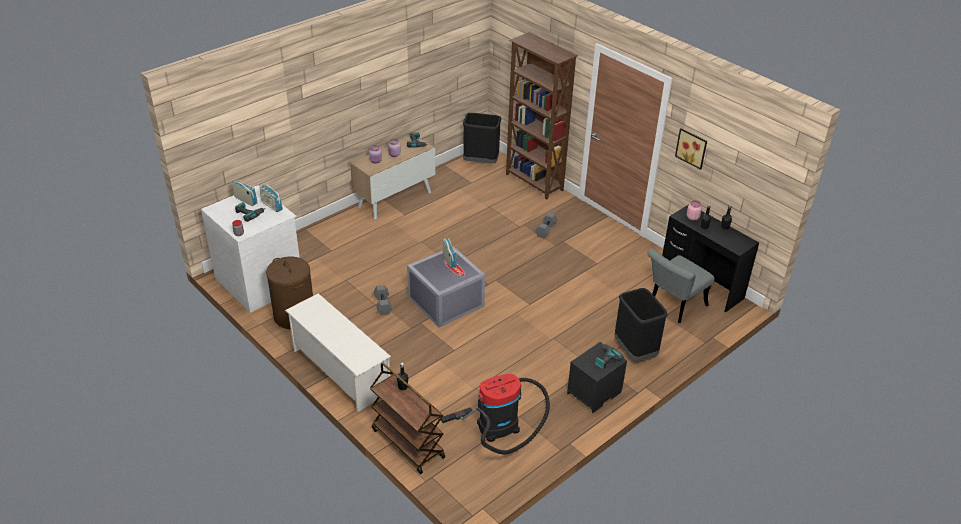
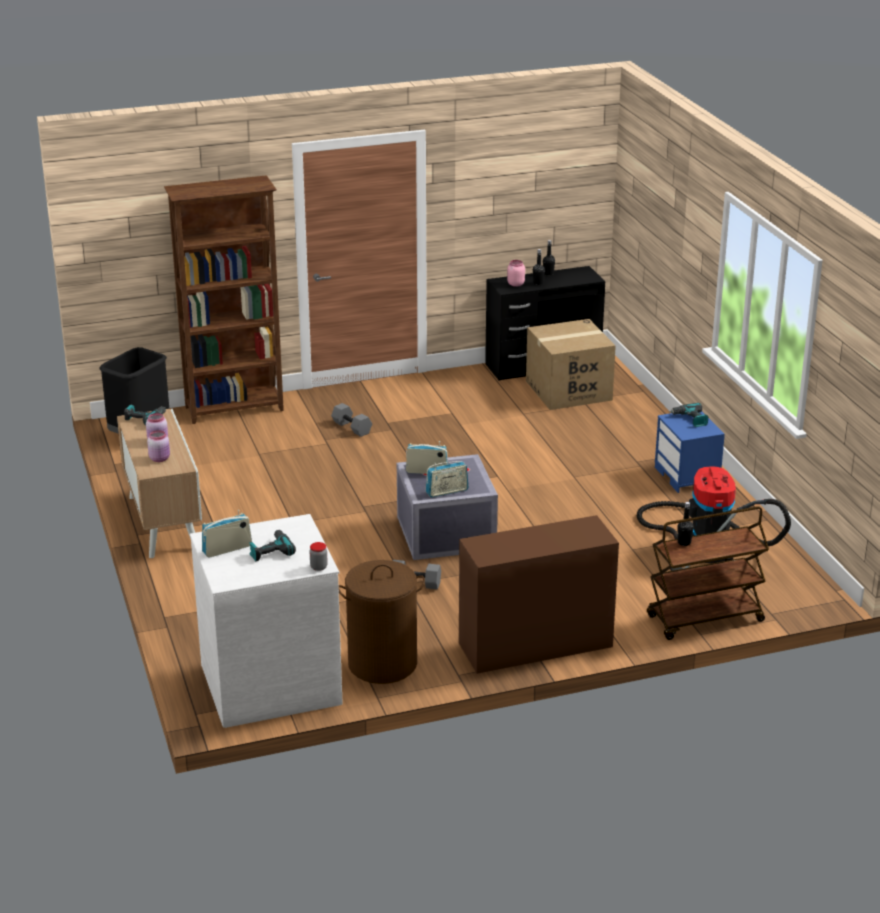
camera: 65 degrees left, 10 degrees down
radio [260,183,283,212] -> radio moved to [426,461,469,497]
white shoe rack [285,293,391,412] -> brown desk [459,515,619,674]
black nightstand [567,342,627,414] -> blue nightstand [655,411,725,493]
black trash can [614,288,668,361] -> none
grey chair [647,248,714,323] -> cardboard box [526,319,616,410]
picture [675,128,707,170] -> none

